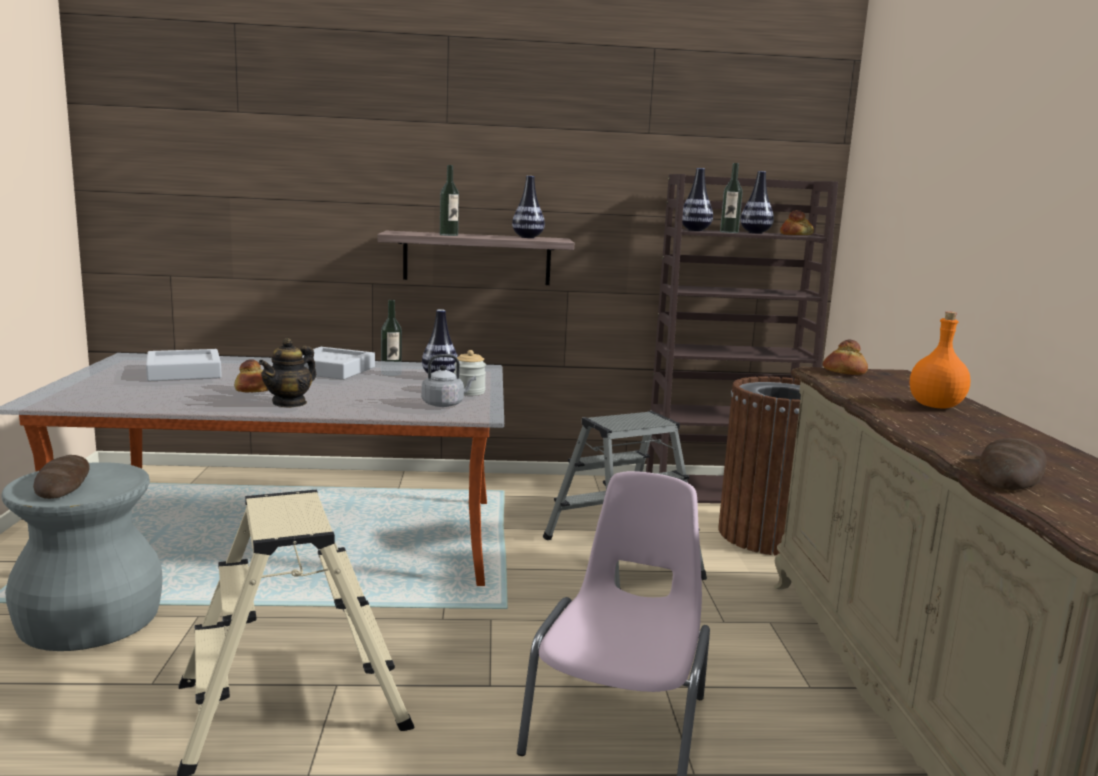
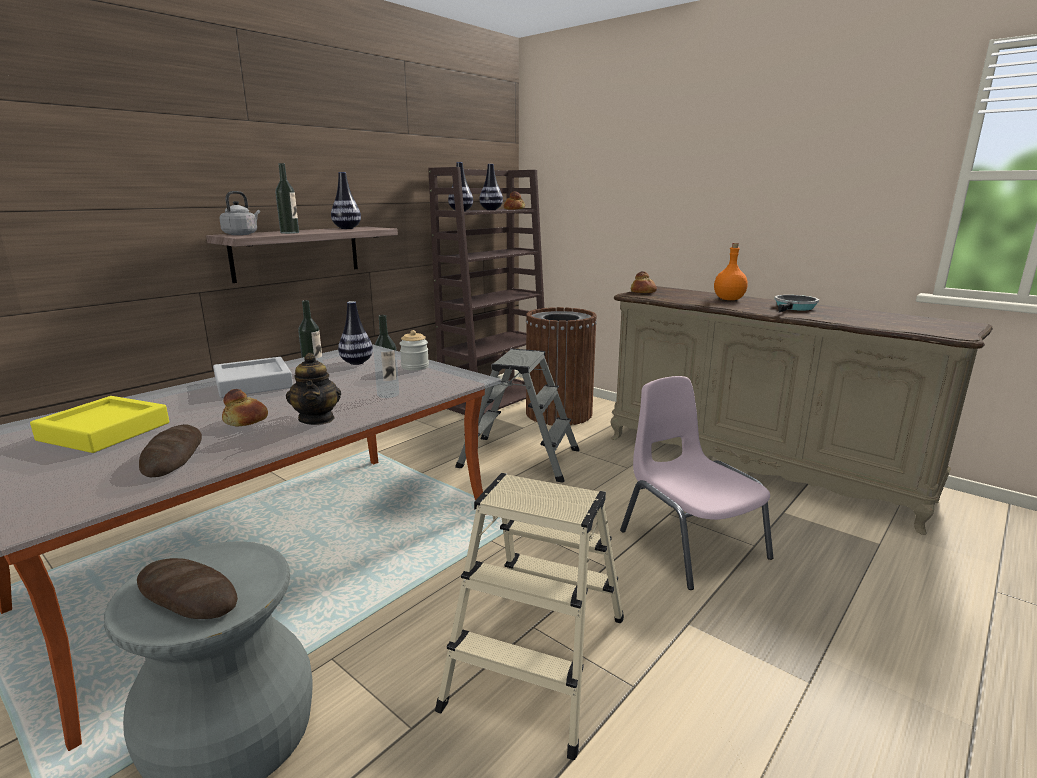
camera: 45 degrees left, 5 degrees up
grey tray [146,349,222,381] -> yellow tray [30,396,169,453]
grey kettle [422,354,476,407] -> grey kettle moved to [219,191,260,235]
bottle [720,163,743,233] -> bottle moved to [373,315,399,398]
bread [979,438,1047,490] -> bread moved to [139,424,202,477]
none -> frying pan [775,295,819,312]

